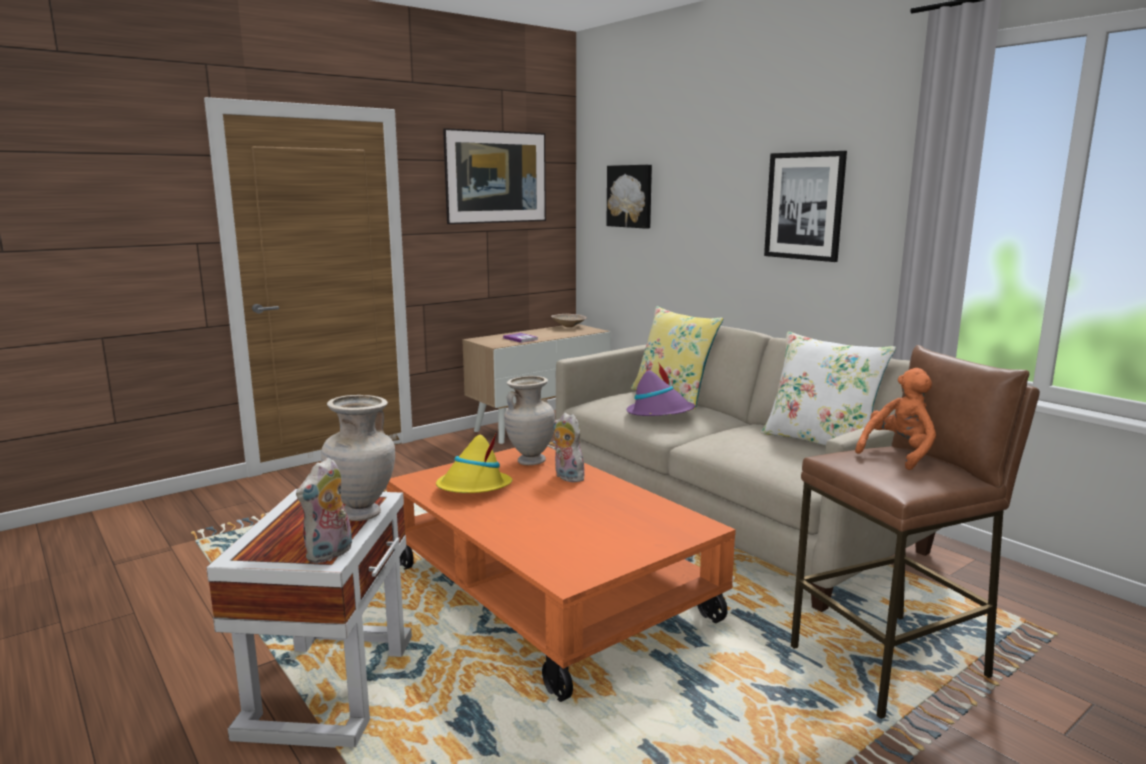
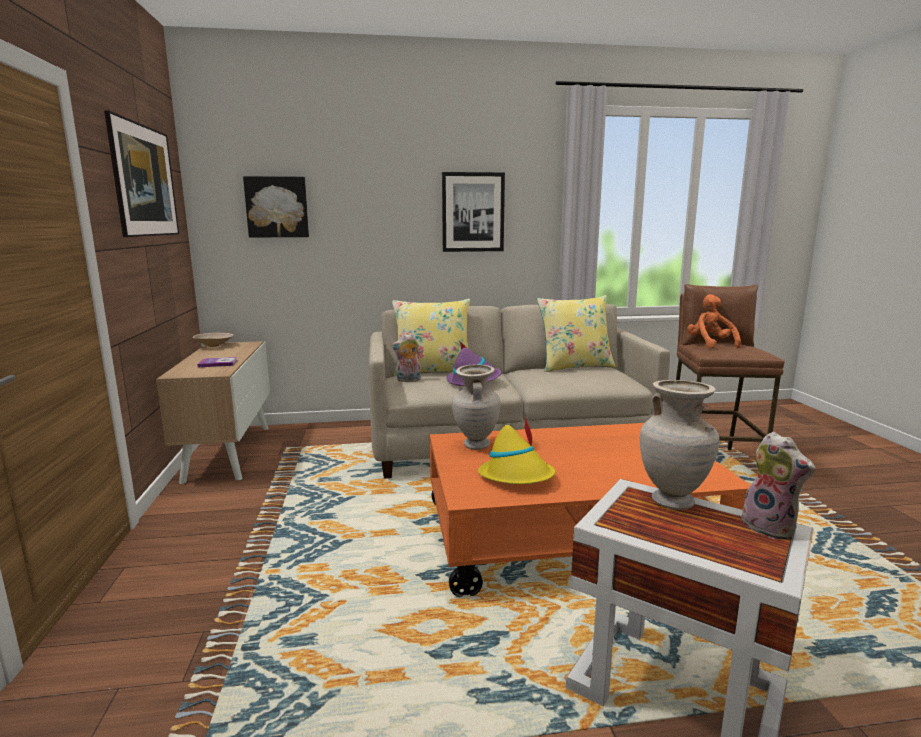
camera: 60 degrees left, 0 degrees up
plush toy [553,413,585,482] -> plush toy moved to [391,334,421,382]
white pillow [761,331,896,446] -> yellow pillow [537,295,615,372]

